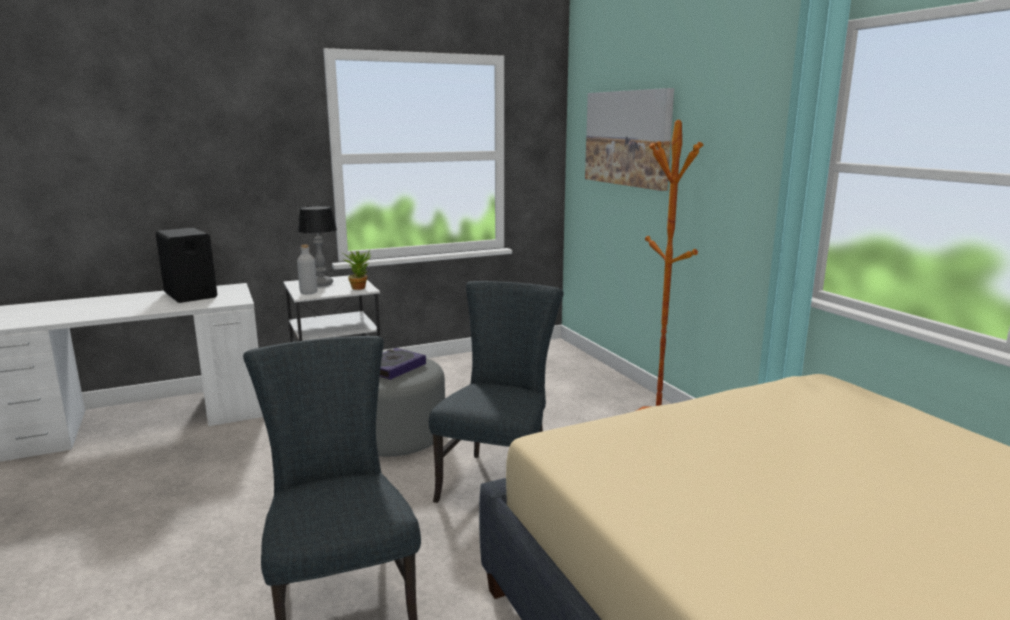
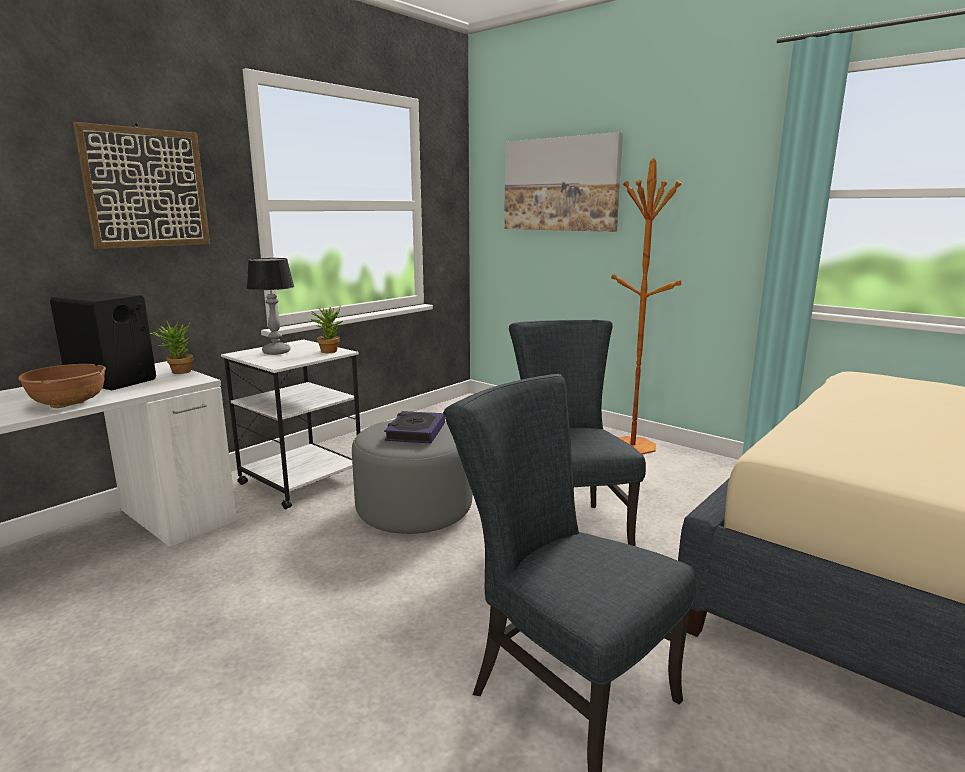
camera: 25 degrees left, 0 degrees up
grey bottle [297,244,317,295] -> none
none -> brown bowl [18,364,106,408]
none -> picture [73,122,210,249]
none -> potted plant [150,321,193,374]

